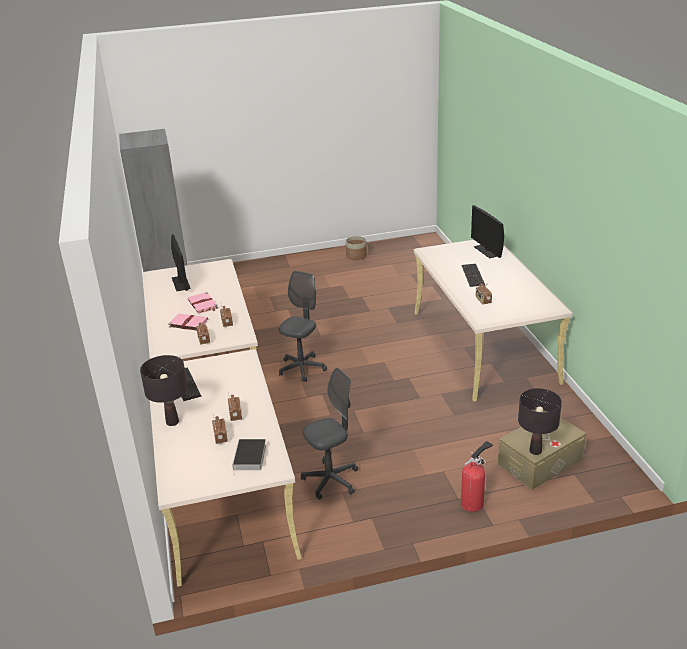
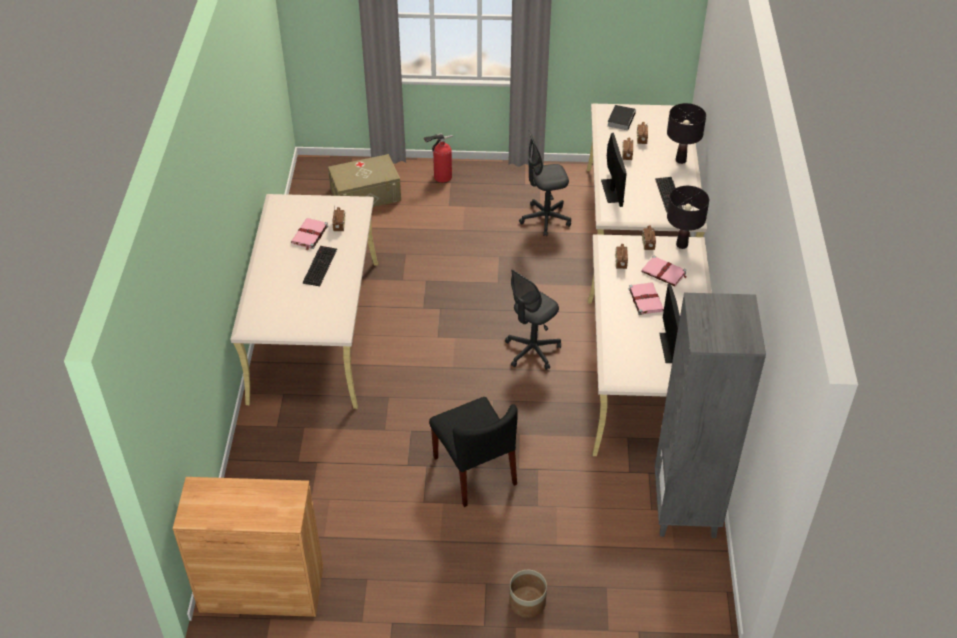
camera: 165 degrees left, 15 degrees up
planter [346,236,367,260] -> planter moved to [509,570,547,618]
monitor [471,205,504,258] -> monitor moved to [601,133,627,207]
black table lamp [518,388,562,455] -> black table lamp moved to [667,186,709,249]
none -> brown cabinet [173,477,323,617]
none -> pink book [291,218,328,250]
none -> black chair [429,397,518,507]

